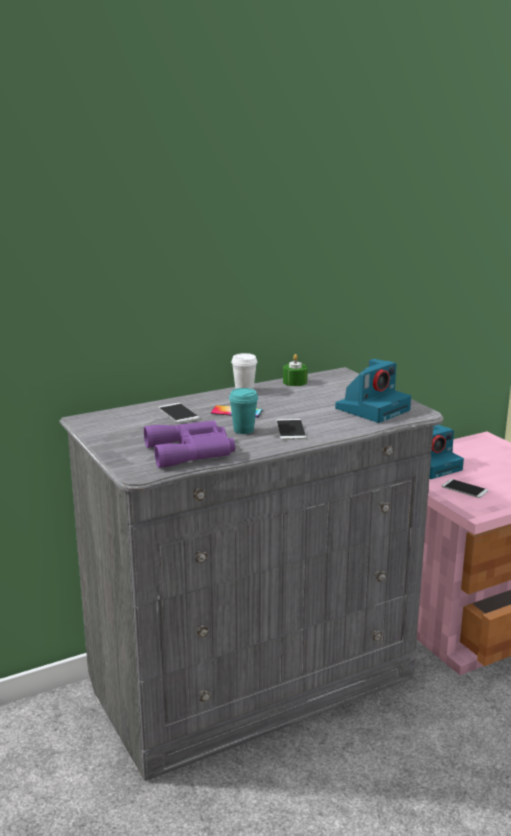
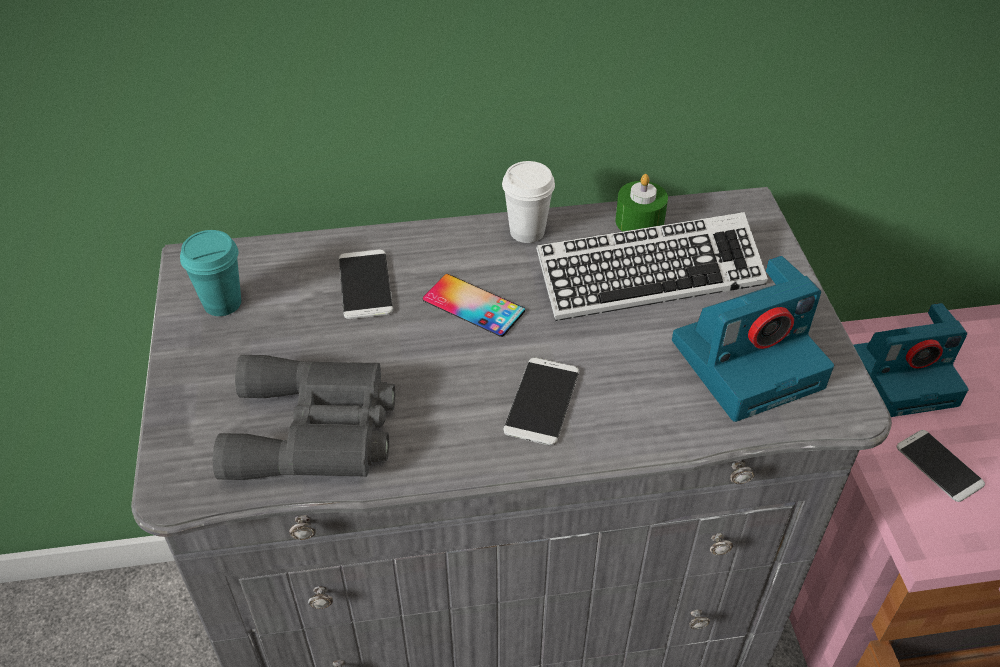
camera: 20 degrees right, 25 degrees up
purple binoculars [144,420,235,468] -> grey binoculars [213,355,395,480]
turquoise cup [229,388,258,434] -> turquoise cup moved to [180,230,241,316]
none -> keyboard [536,212,768,321]

